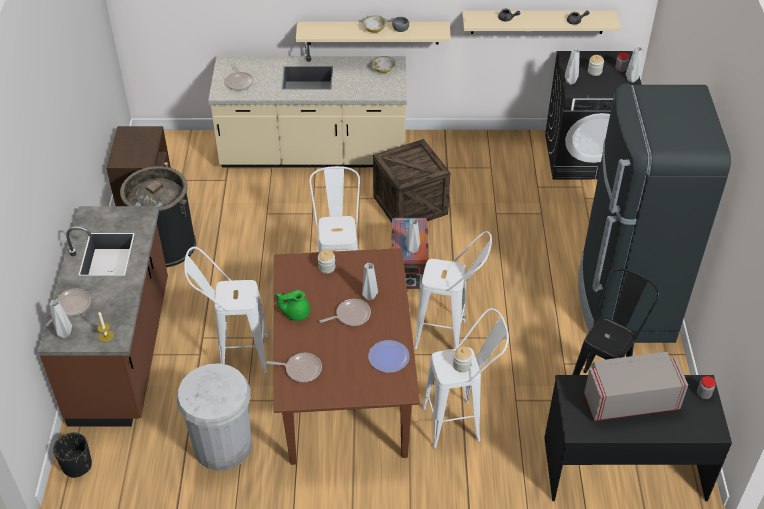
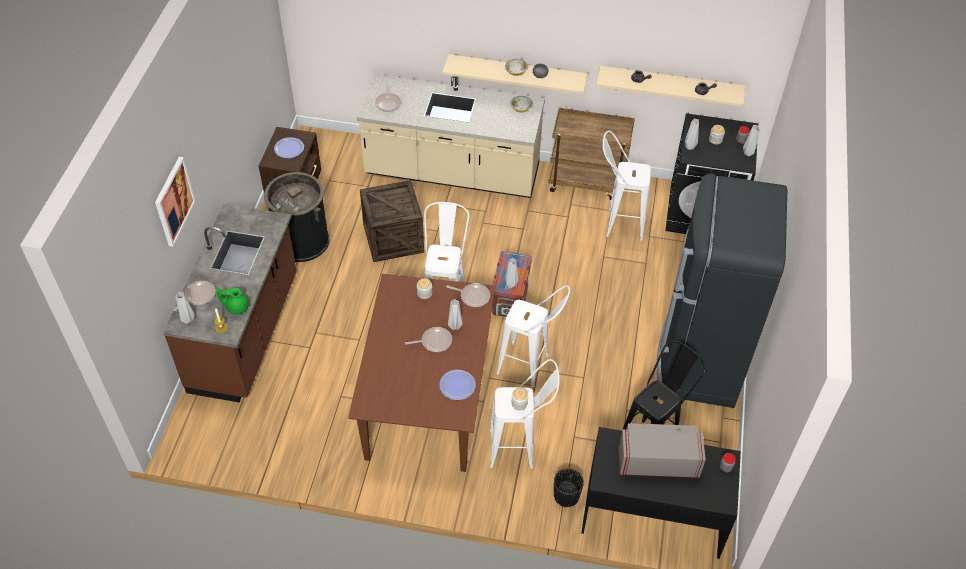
camera: 10 degrees right, 5 degrees up
black planter [53,433,92,478] -> black planter moved to [554,468,584,507]
white trash can [176,363,252,471] -> none
white stool [184,247,268,373] -> white stool moved to [603,131,651,241]
frying pan [266,353,322,382] -> frying pan moved to [446,283,490,307]
green teapot [276,290,310,321] -> green teapot moved to [216,288,249,314]
crate [373,139,450,222] -> crate moved to [360,180,424,262]
none -> picture [155,157,196,247]
none -> plate [274,137,304,158]
none -> brown cart [549,107,635,200]

